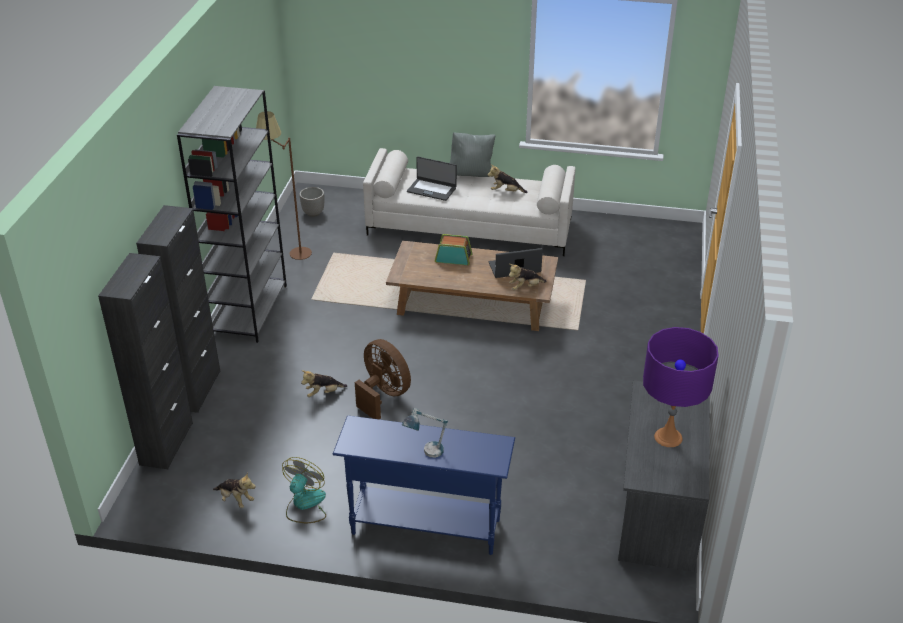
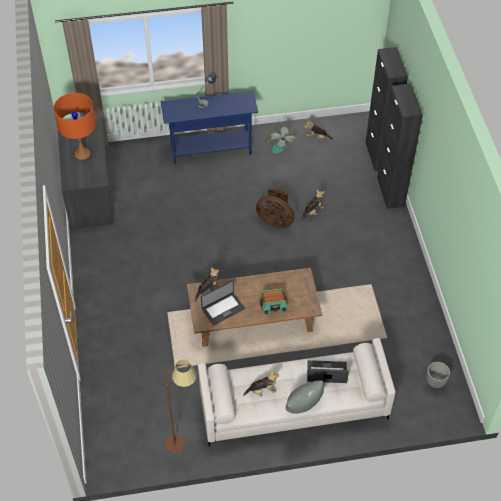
camera: 160 degrees right, 15 degrees up
grey bookcase [177,86,287,343] -> none
brown floor lamp [256,111,312,260] -> brown floor lamp moved to [164,360,196,453]
purple table lamp [643,327,719,447] -> orange table lamp [53,93,96,160]

